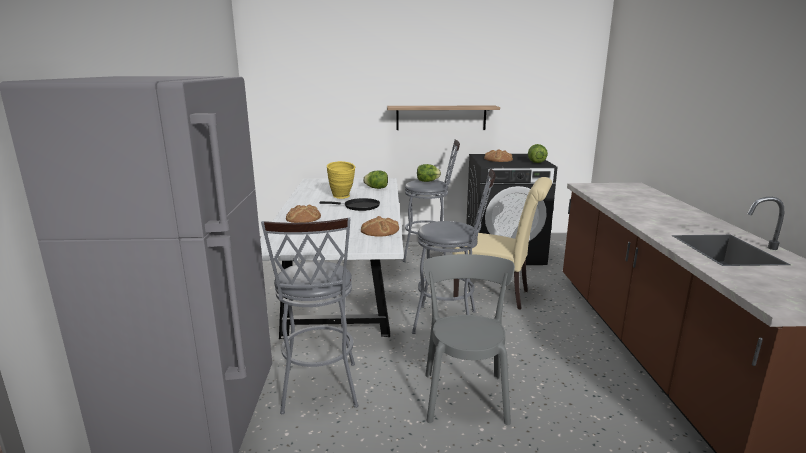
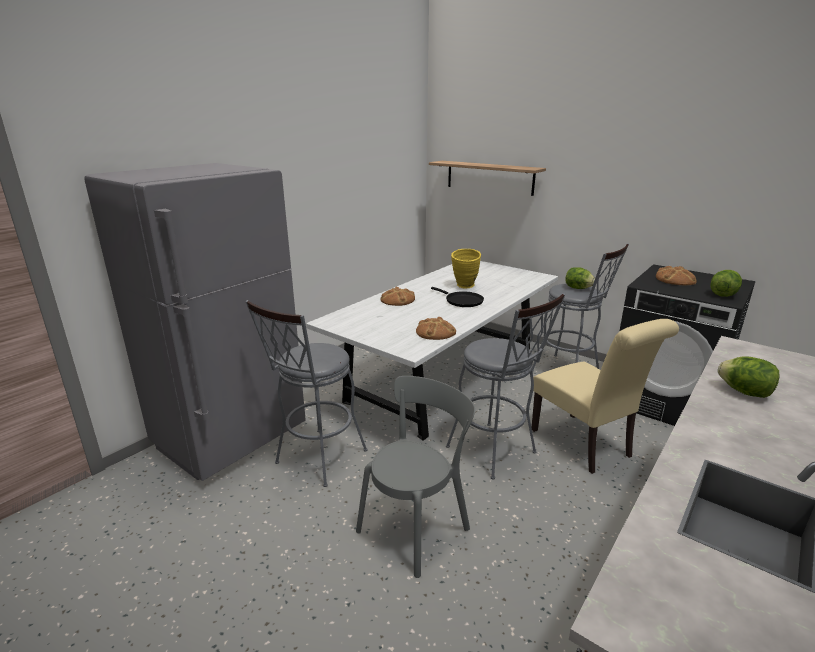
camera: 40 degrees right, 5 degrees up
lettuce [363,170,388,189] -> lettuce moved to [718,356,780,398]
shelf [387,106,500,130] -> shelf moved to [429,161,546,196]

